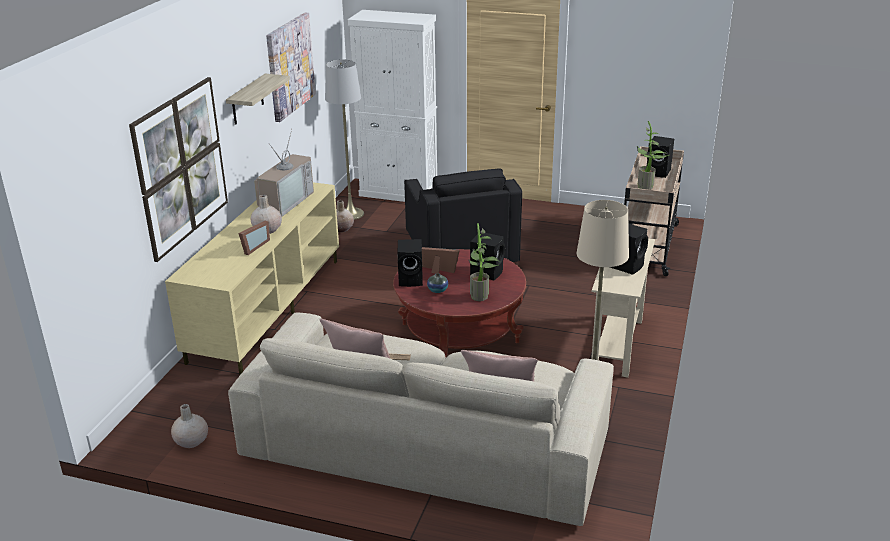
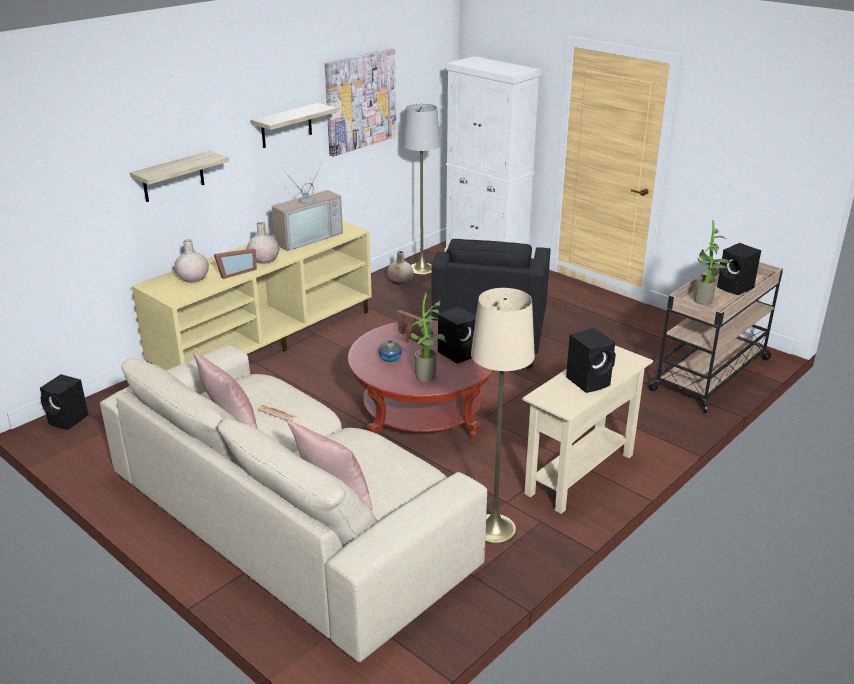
camera: 25 degrees right, 0 degrees up
picture [129,77,228,262] -> shelf [130,151,229,202]
beige vase [171,404,208,448] -> beige vase moved to [175,239,209,283]
black speaker [397,239,423,287] -> black speaker moved to [40,374,89,430]

